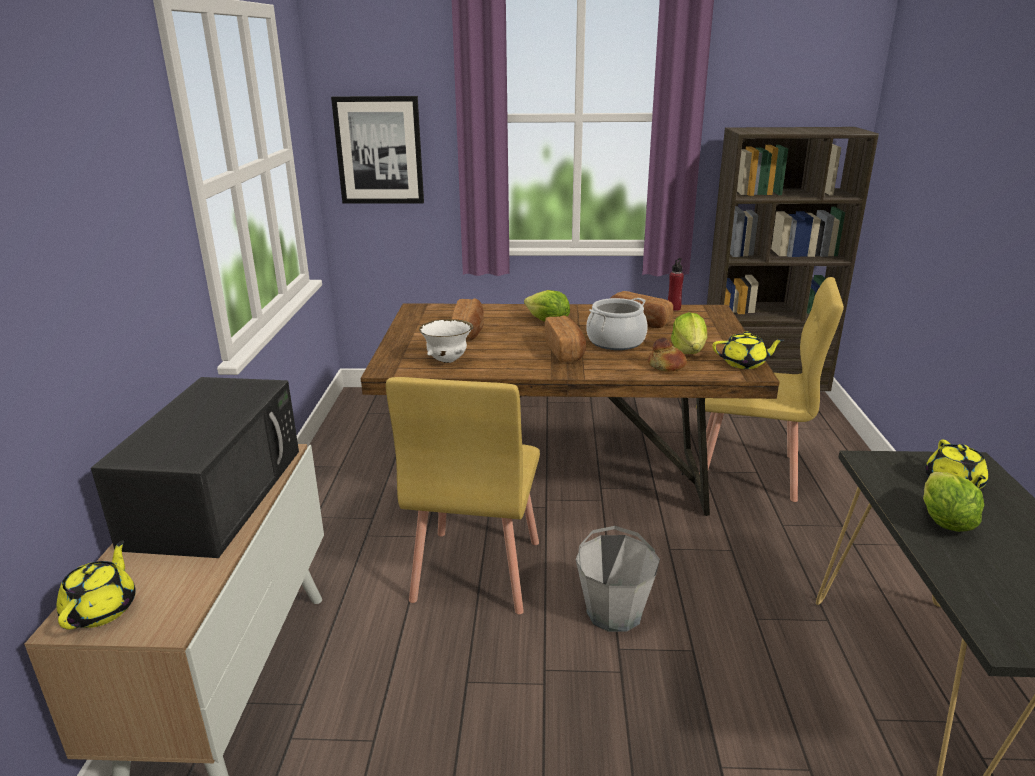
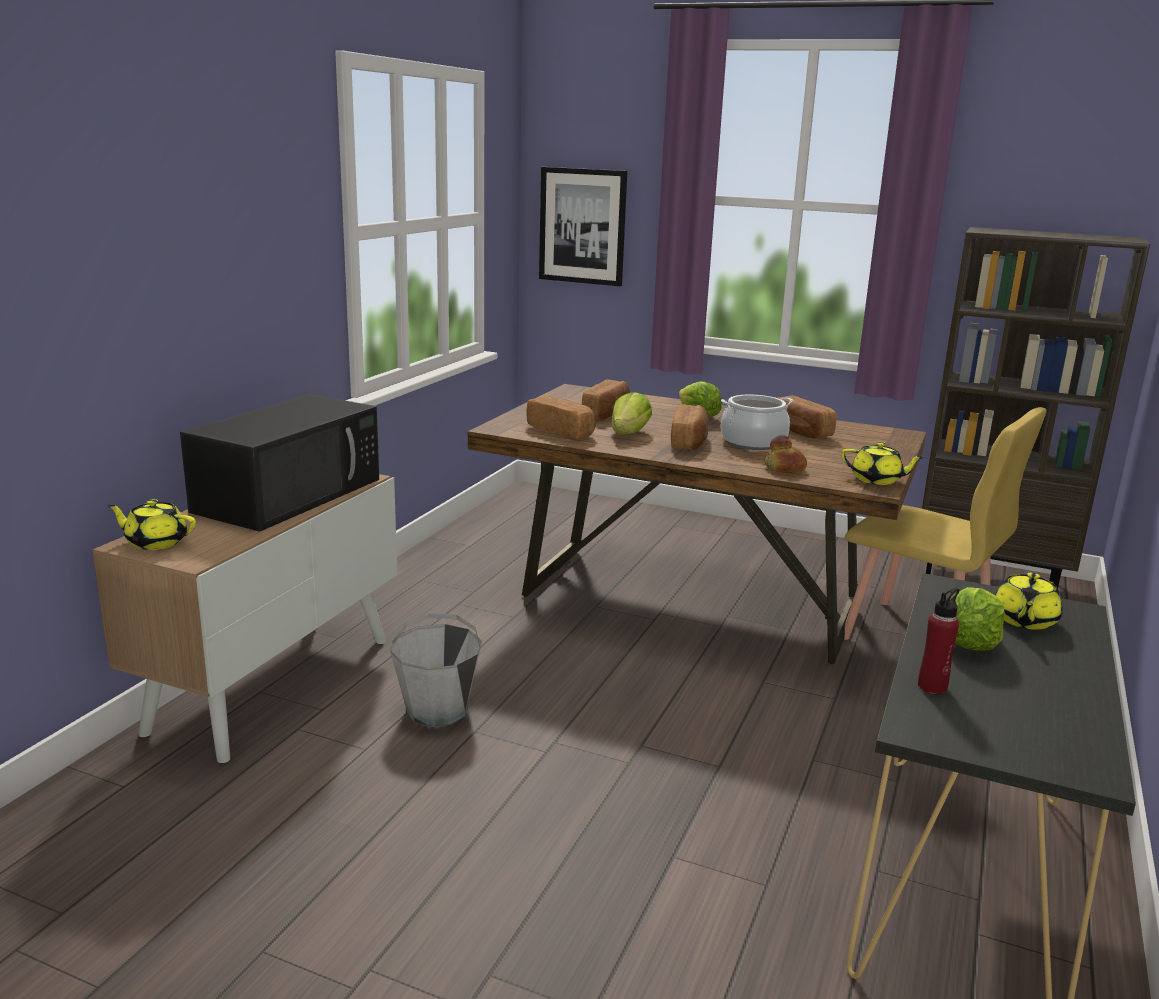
camera: 20 degrees right, 5 degrees down
yellow teapot [57,540,136,629] -> yellow teapot turned 105 degrees counterclockwise [107,499,196,550]
yellow chair [386,377,540,614] -> none
white bowl [419,319,473,363] -> bread [526,396,596,439]
grey bucket [576,526,660,632] -> grey bucket moved to [390,613,482,727]
red bottle [668,258,684,311] -> red bottle moved to [918,588,959,694]
lettuce [671,312,707,354] -> lettuce moved to [611,392,652,434]

